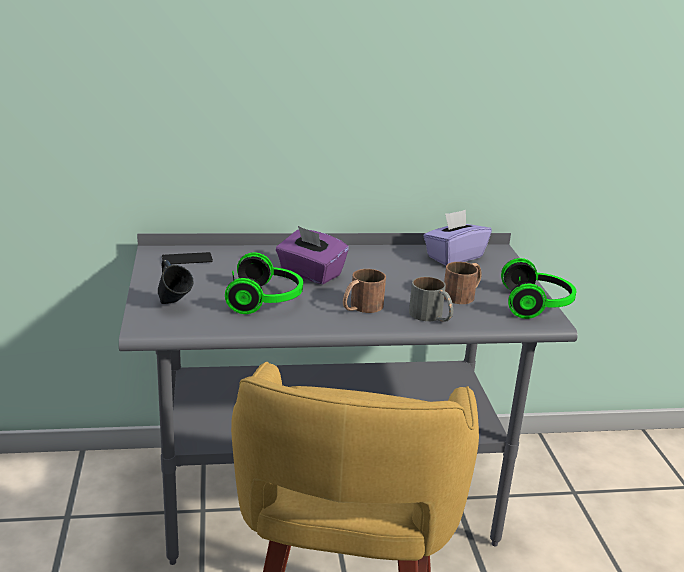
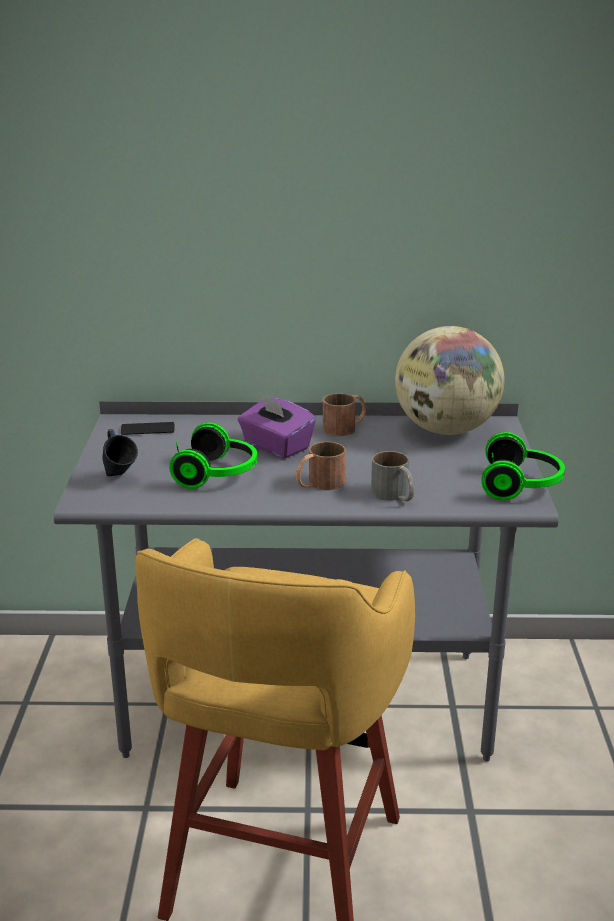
camera: 10 degrees right, 0 degrees up
purple tissue box [423,210,492,266] -> globe [395,326,504,435]
brown mug [444,262,482,304] -> brown mug moved to [323,393,366,436]

